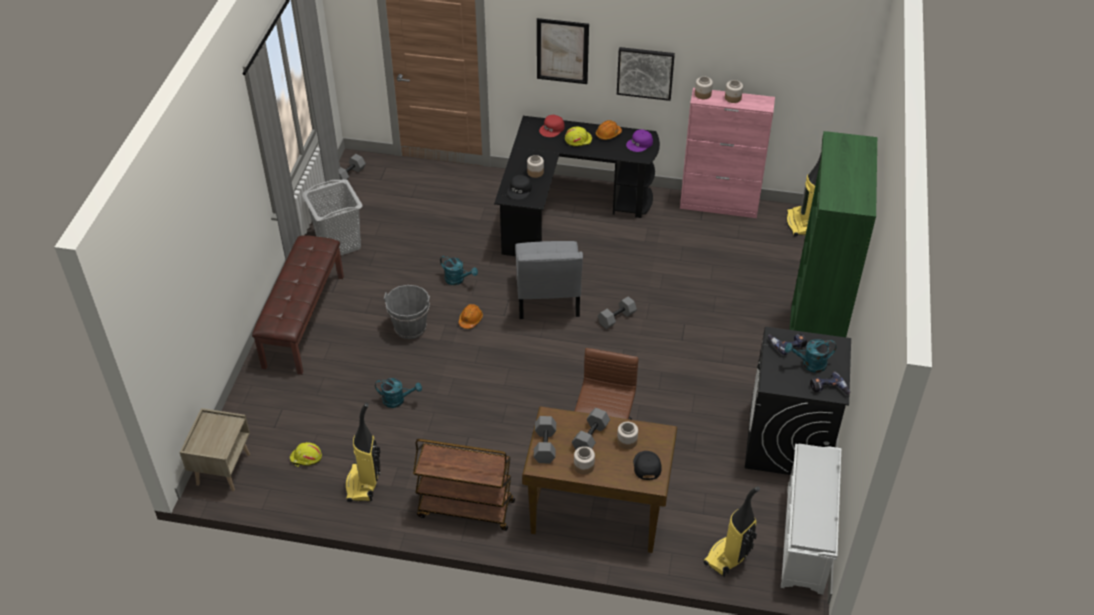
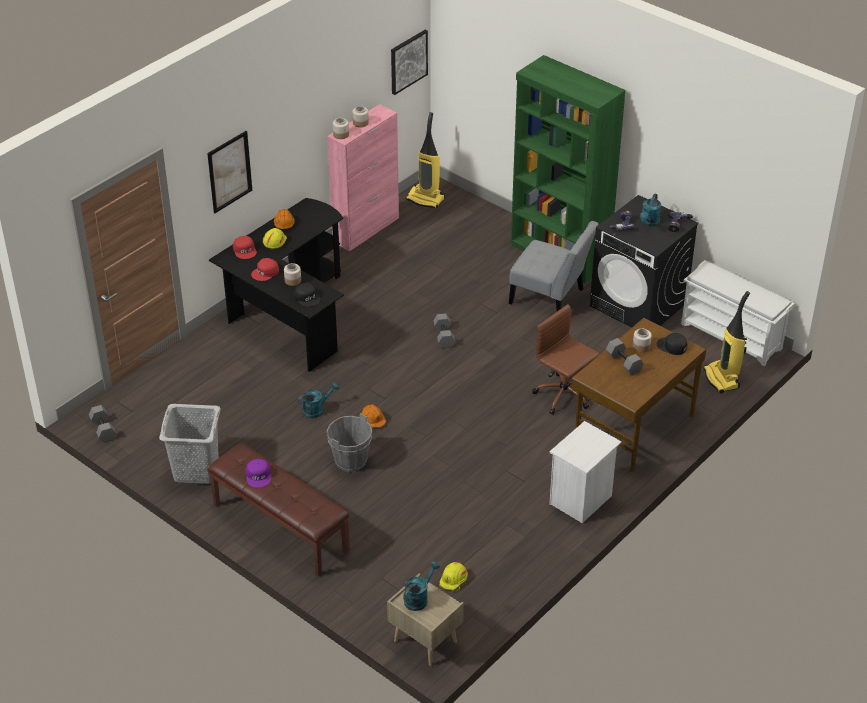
camera: 60 degrees left, 5 degrees down
vacuum cleaner [345,403,381,502] -> none
turquoise watering can [375,378,422,408] -> turquoise watering can moved to [403,561,440,611]
brown cart [413,439,515,531] -> white nightstand [549,421,622,523]
grey chair [515,241,583,319] -> grey chair moved to [509,221,599,311]
grey dumbbell [534,416,556,463] -> none
jar [574,446,595,475] -> none
picture [617,47,675,101] -> picture moved to [391,30,428,95]
purple cap [626,129,653,152] -> purple cap moved to [246,459,271,488]
none -> red cap [251,258,279,281]

